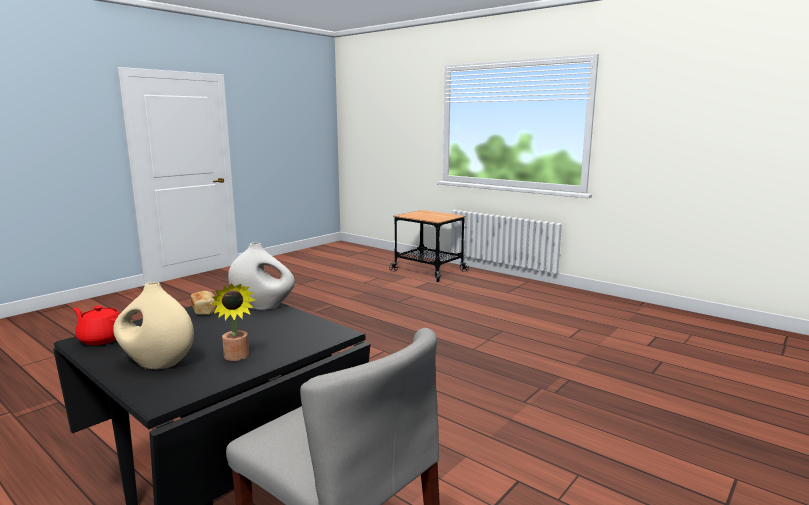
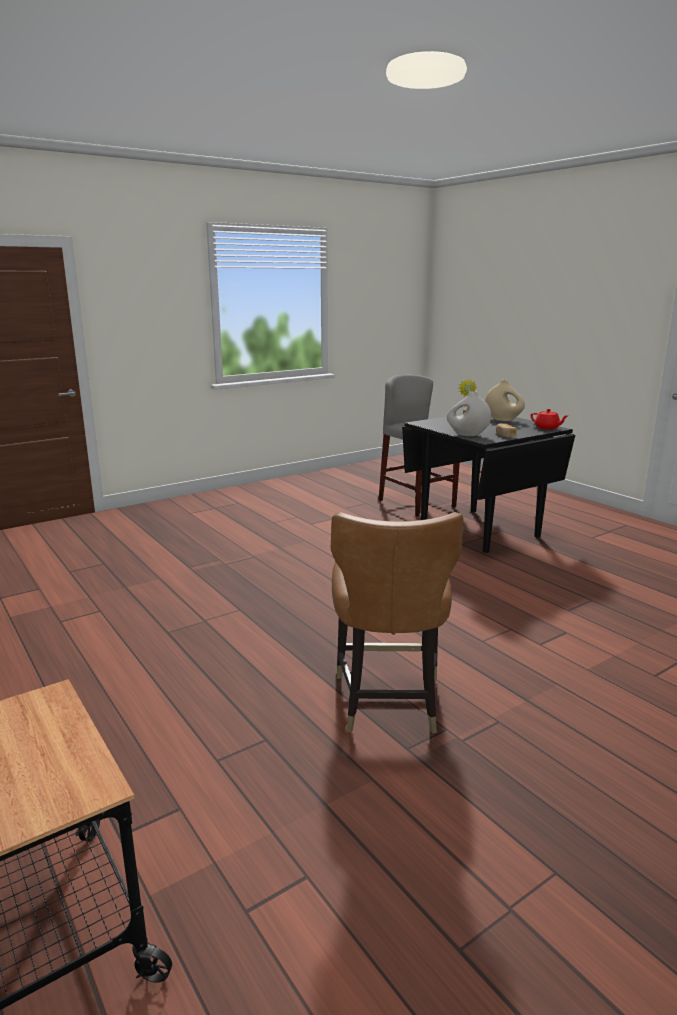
camera: 165 degrees left, 5 degrees up
none -> brown chair [331,512,463,733]

